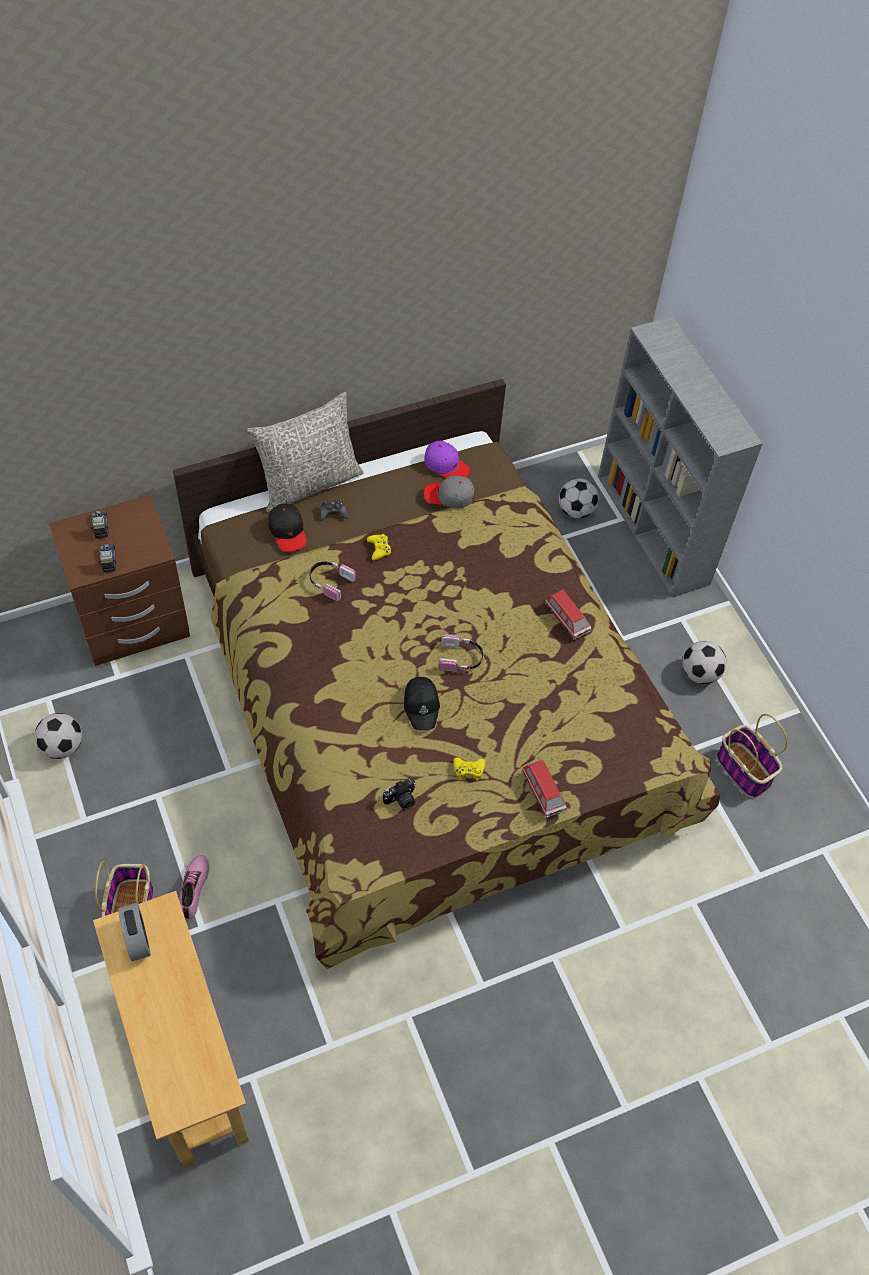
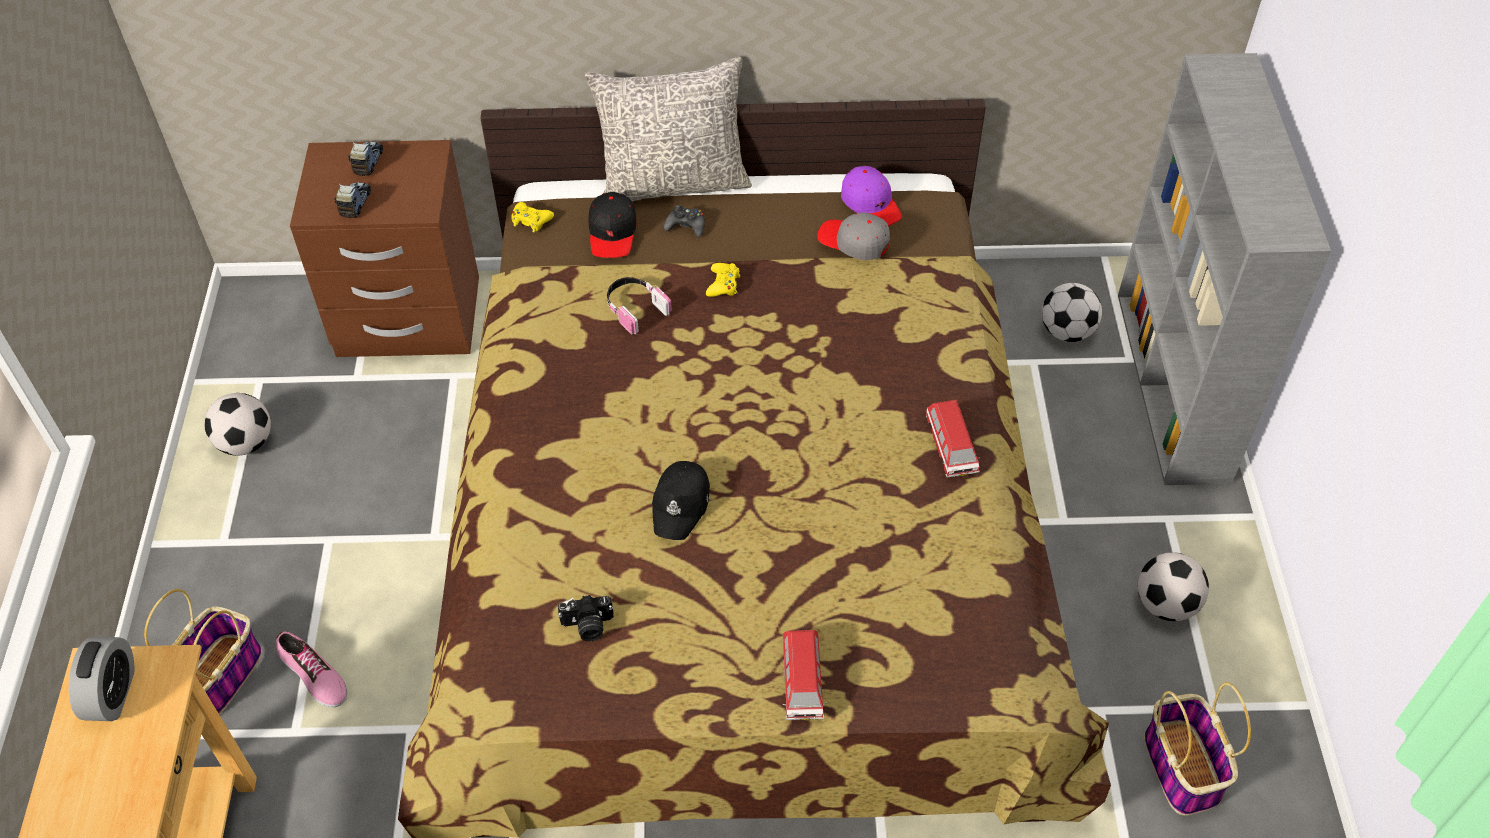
camera: 25 degrees right, 5 degrees down
shoe [179,855,209,919] -> shoe turned 105 degrees clockwise [276,631,347,707]
headphones [439,634,483,672] -> none
yellow game controller [454,757,485,781] -> yellow game controller moved to [512,202,554,232]

